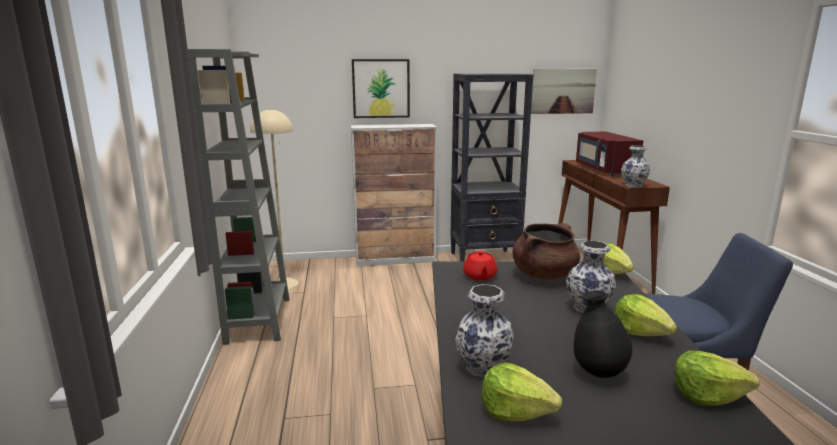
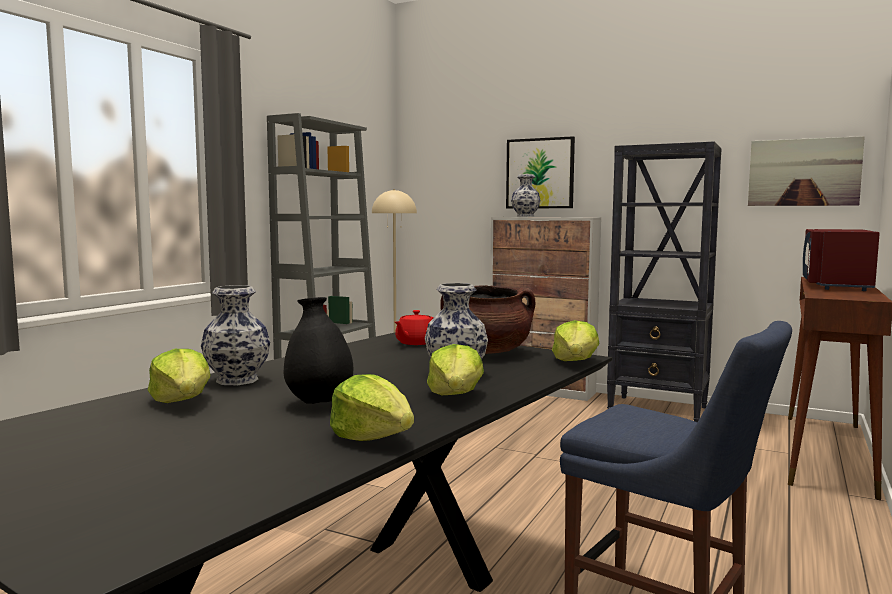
camera: 35 degrees right, 10 degrees down
vase [621,145,650,187] -> vase moved to [511,174,540,217]

